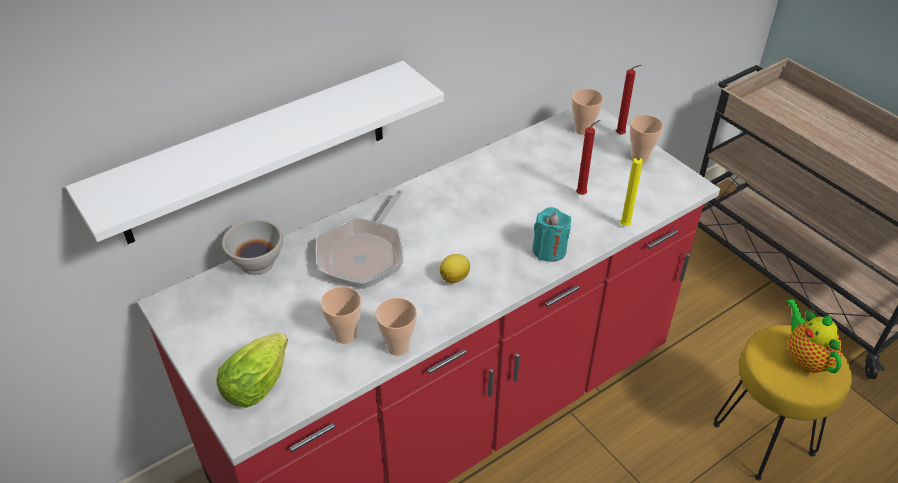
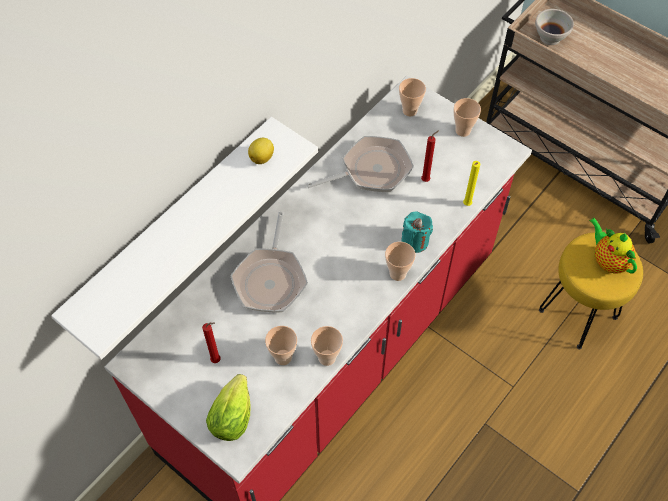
camera: 15 degrees left, 15 degrees up
white bowl [222,219,283,275] -> white bowl moved to [535,9,574,45]
lemon [440,254,470,283] -> lemon moved to [248,138,274,164]
red candle [616,65,642,135] -> red candle moved to [202,322,221,363]
none -> frying pan [306,136,414,192]
none -> cup [385,242,415,281]

